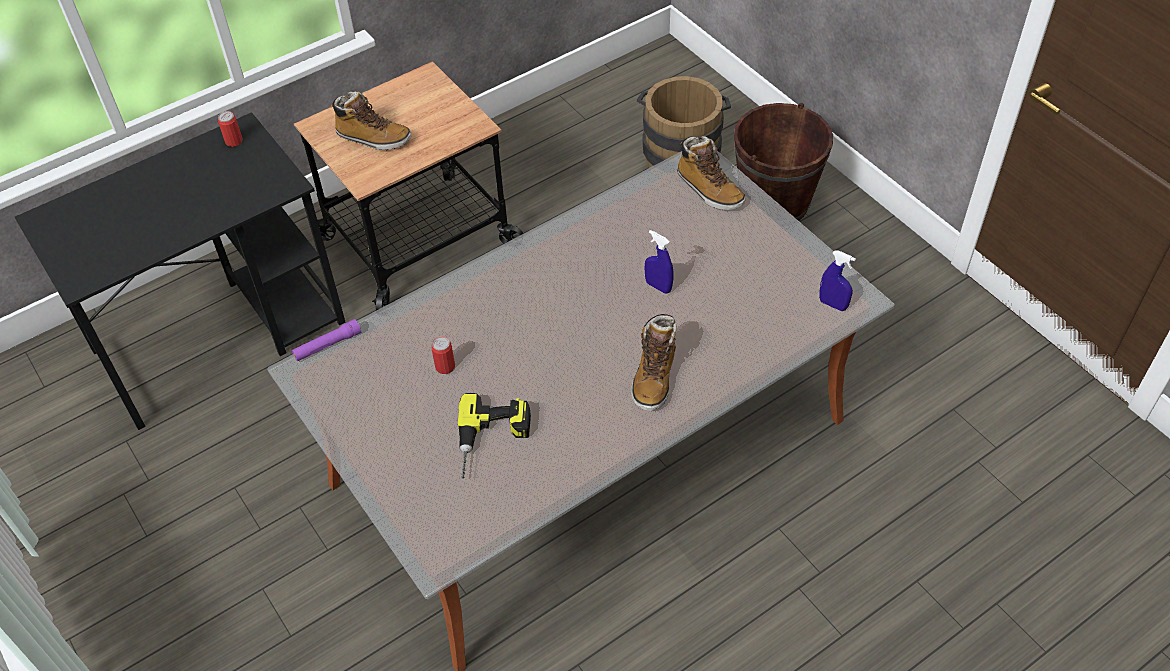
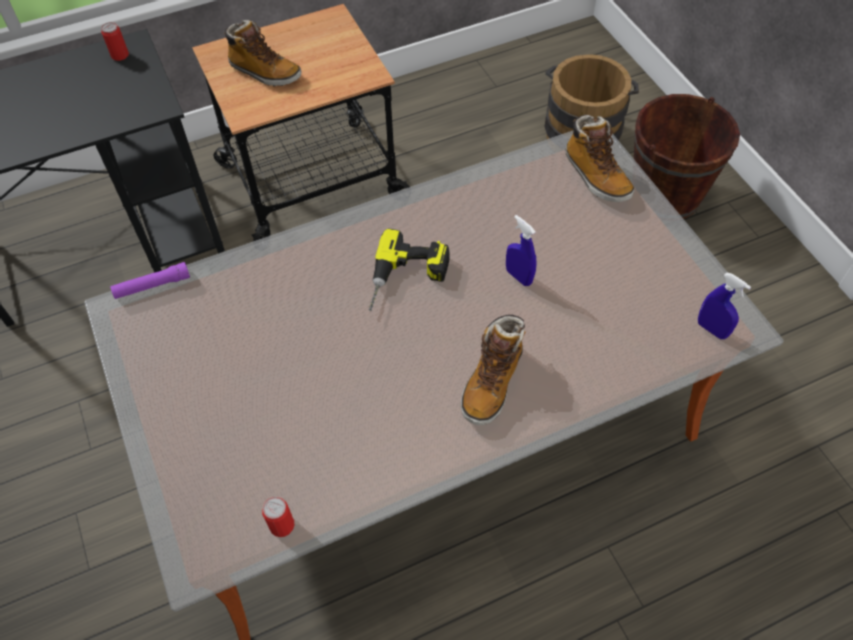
camera: 10 degrees right, 5 degrees up
can [431,336,455,374] -> can moved to [262,497,294,537]
power drill [458,393,531,479] -> power drill moved to [369,228,449,311]

